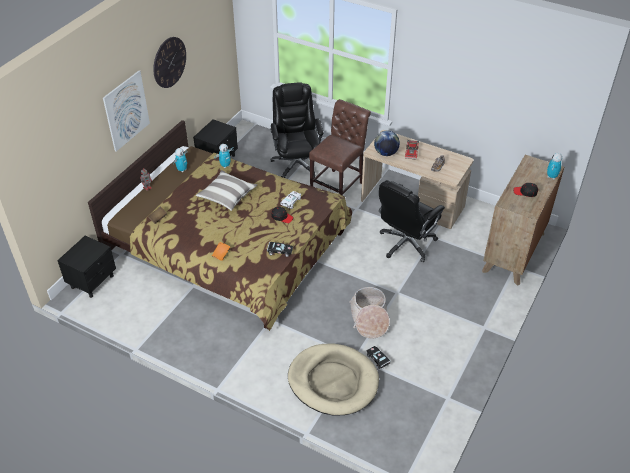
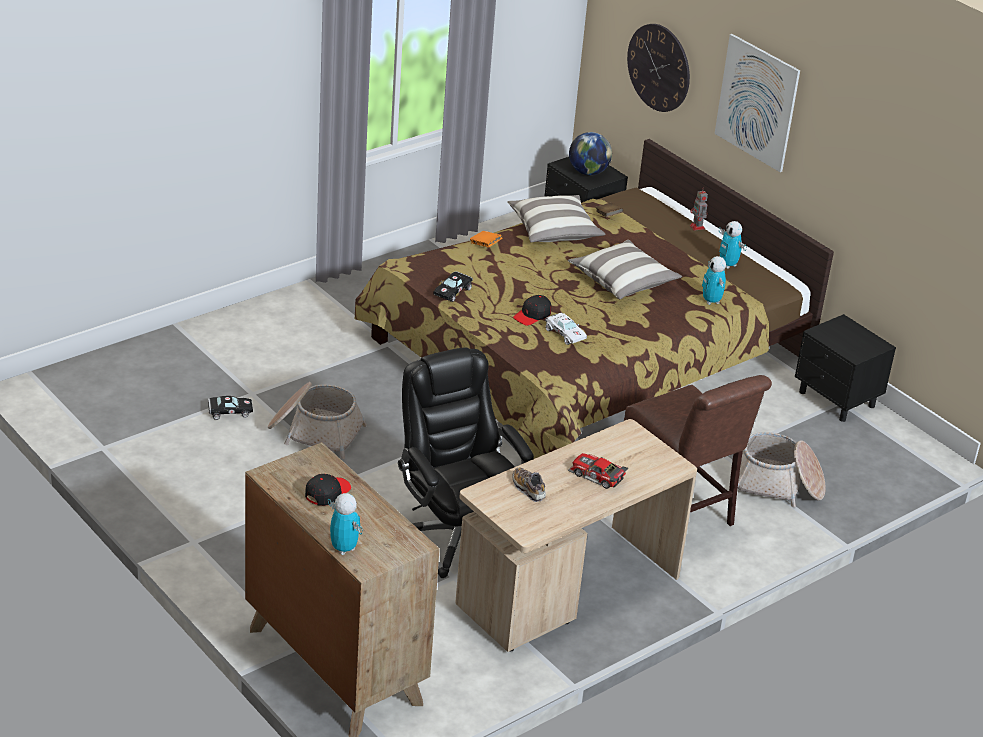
camera: 110 degrees right, 10 degrees down
wall clock [153,37,186,88] -> wall clock moved to [627,24,690,112]
black office chair [270,83,324,178] -> basket [737,432,826,507]
beige dog bed [288,344,379,415] -> none
globe [374,131,400,156] -> globe moved to [569,132,612,175]
none -> pillow [507,195,606,243]

